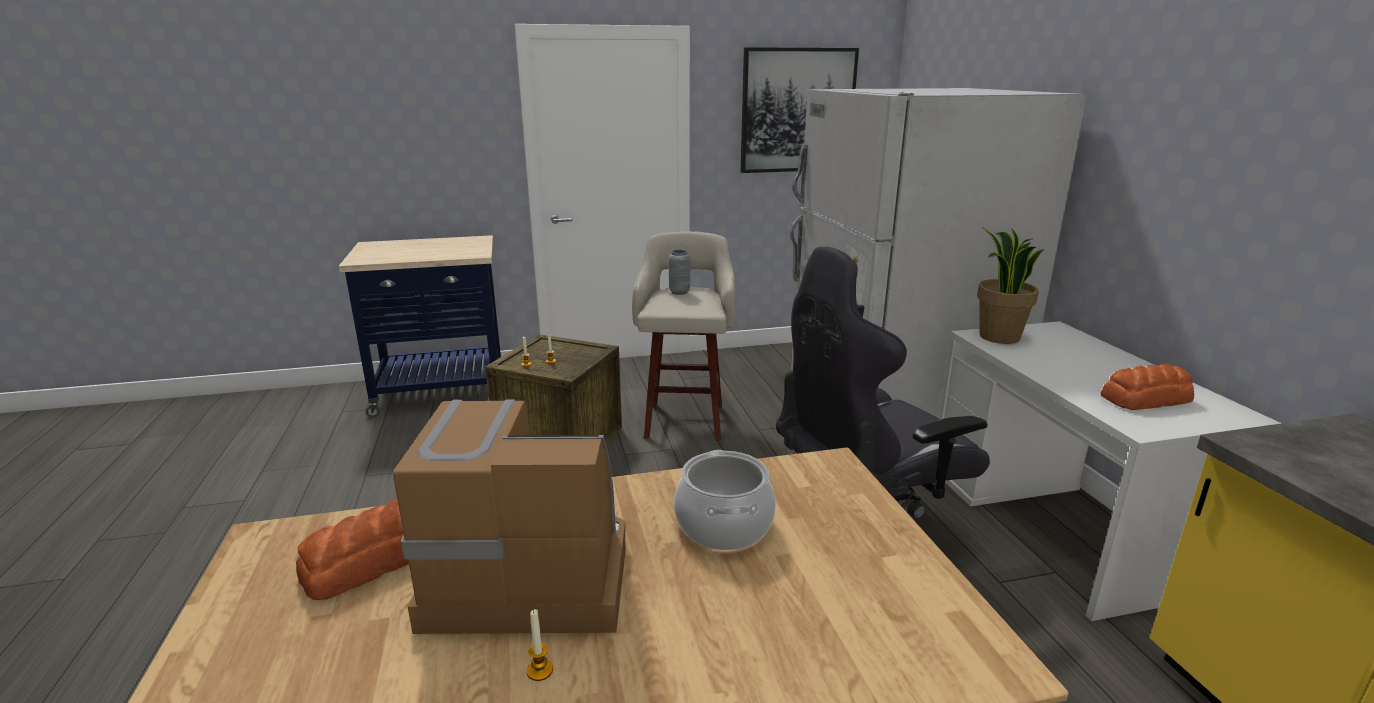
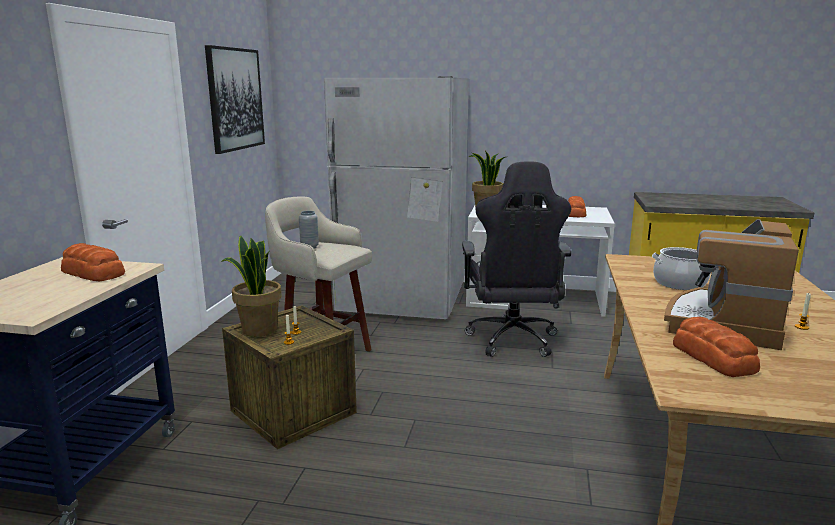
camera: 65 degrees left, 5 degrees down
none -> bread [61,243,125,281]
none -> potted plant [221,236,282,337]

